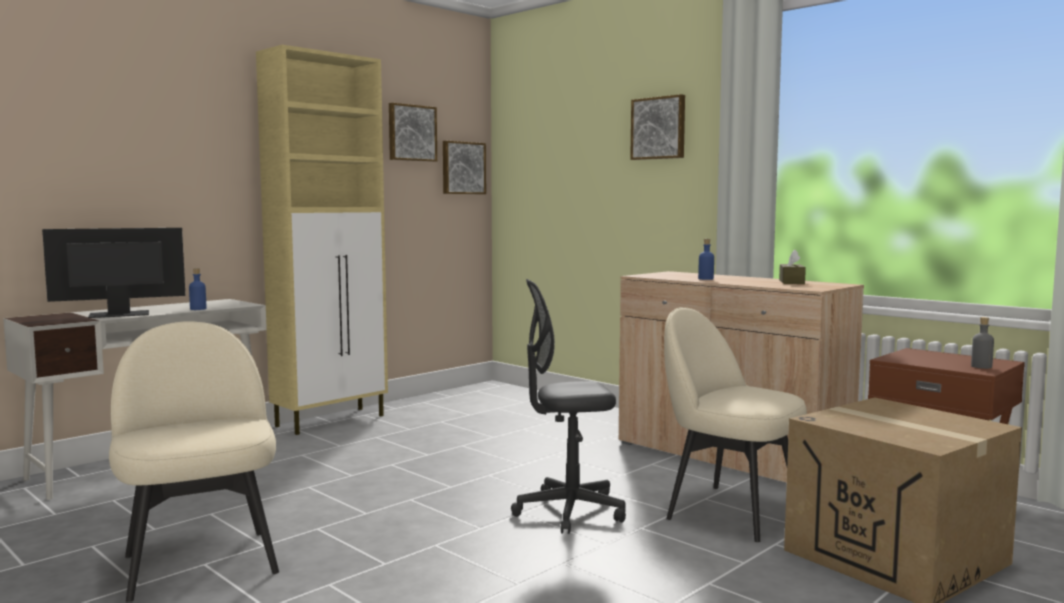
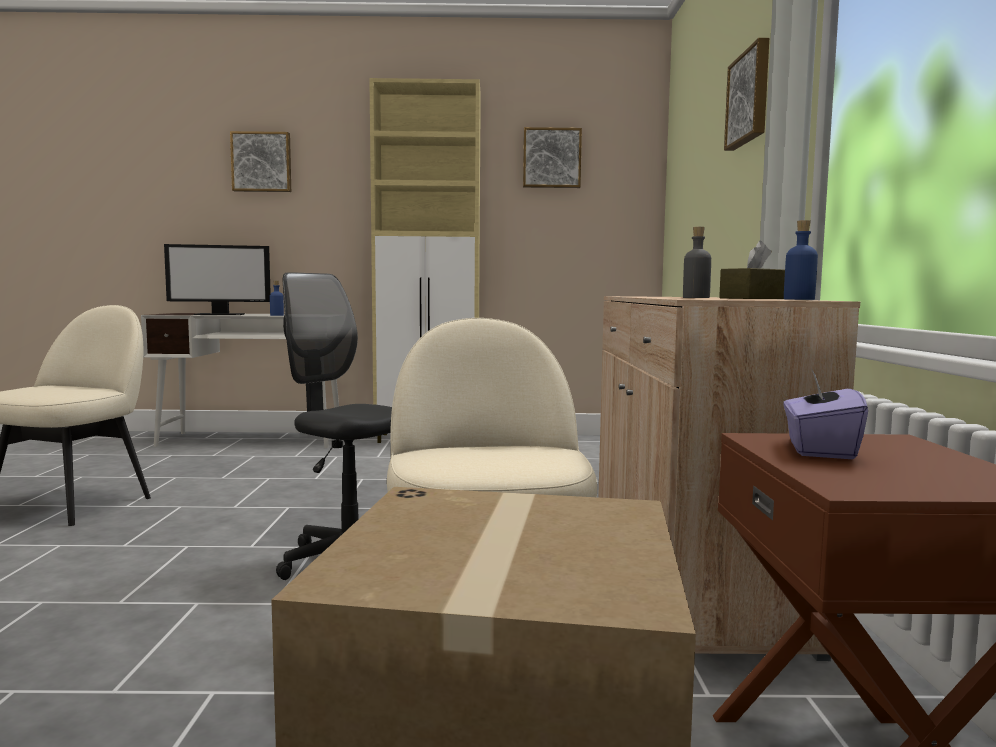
camera: 45 degrees right, 0 degrees up
monitor [42,228,186,318] -> monitor turned 150 degrees clockwise [164,244,271,315]
picture [443,141,486,194] -> picture moved to [230,131,291,192]
blue bottle [698,239,714,280] -> blue bottle moved to [784,220,818,300]
grey bottle [971,317,994,369] -> grey bottle moved to [683,227,711,298]
none -> purple tissue box [783,371,868,459]

